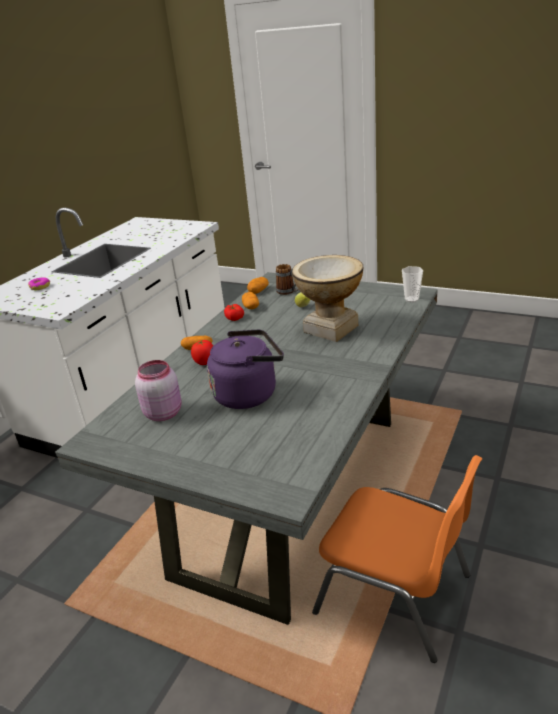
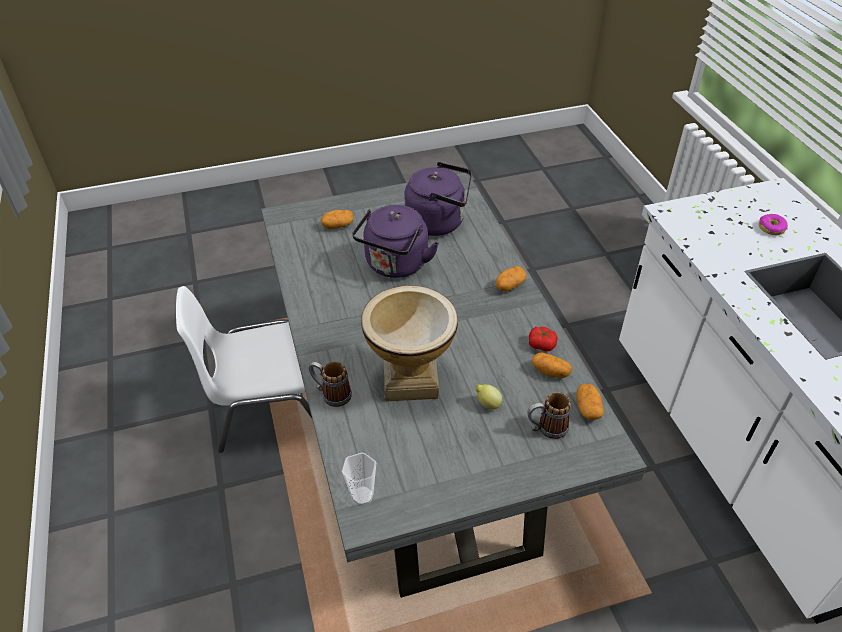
camera: 135 degrees right, 15 degrees up
pink jar [135,360,181,421] -> purple kettle [404,162,472,236]
tomato [191,339,213,365] -> none
orange chair [312,455,483,663] -> white chair [176,286,312,453]
none -> mug [309,361,352,407]
none -> potato [321,210,354,229]

